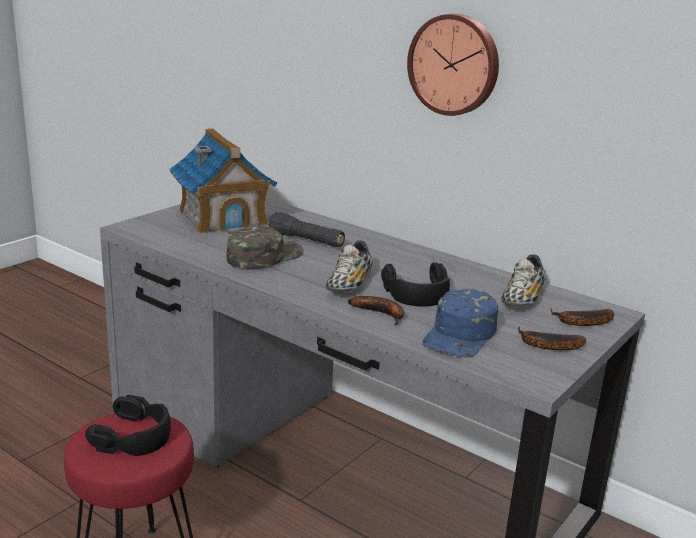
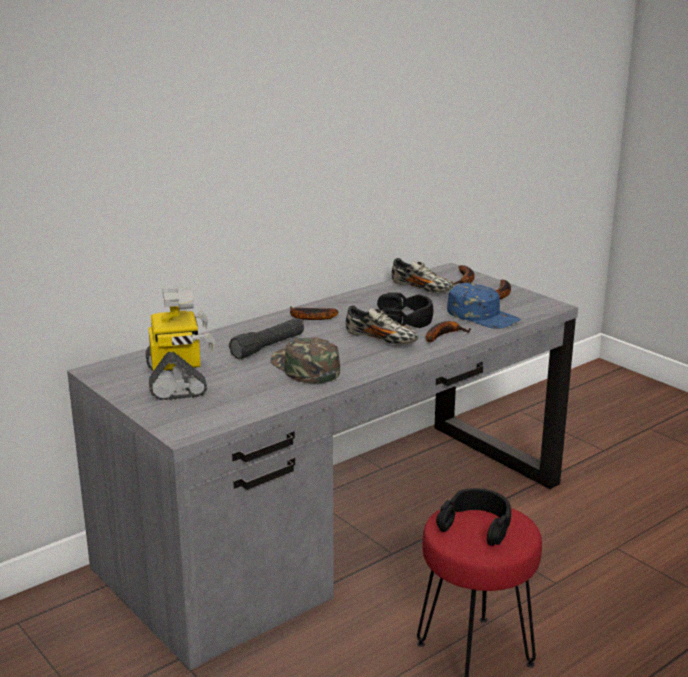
camera: 75 degrees left, 0 degrees up
toy house [169,129,277,234] -> toy robot [146,287,215,400]
wall clock [407,14,499,116] -> none
none -> banana [290,307,338,320]

